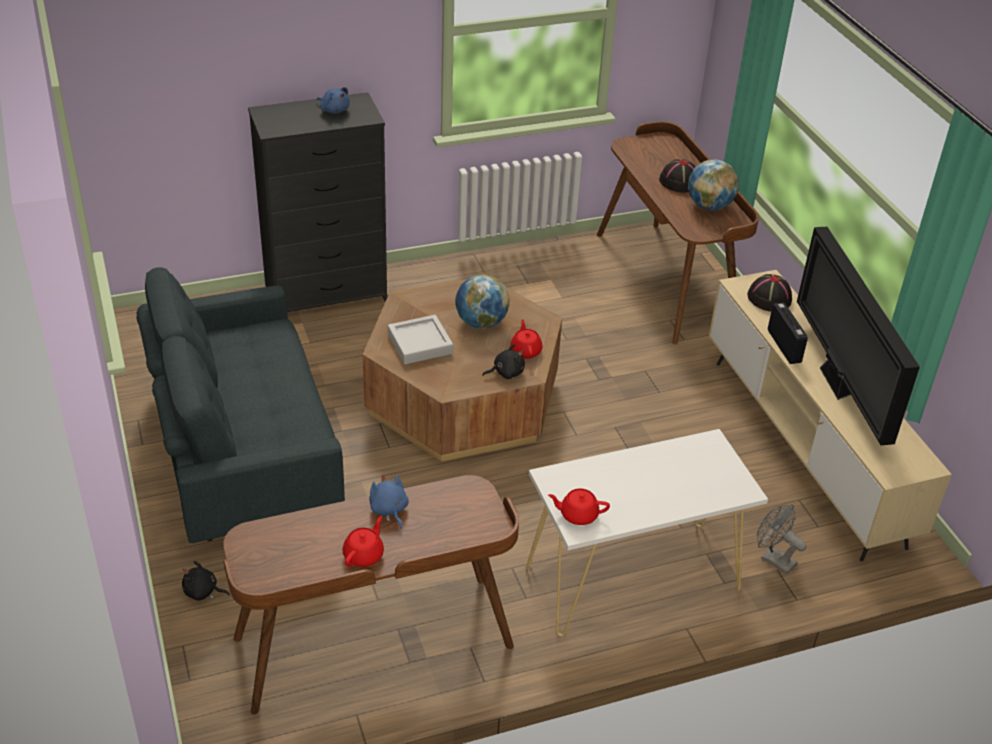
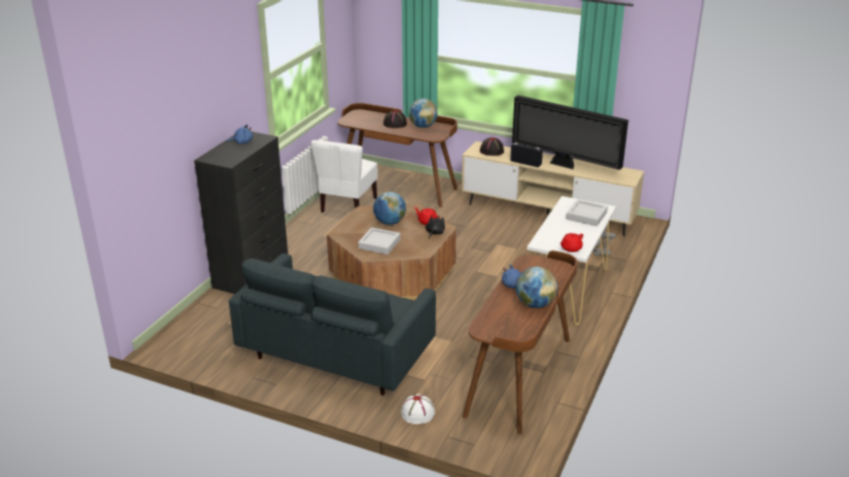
camera: 45 degrees left, 10 degrees down
black plush toy [182,561,230,600] -> white hat [401,394,435,424]
red teapot [342,516,384,567] -> globe [516,266,558,308]
none -> white chair [311,140,378,213]
none -> grey tray [566,199,608,226]

